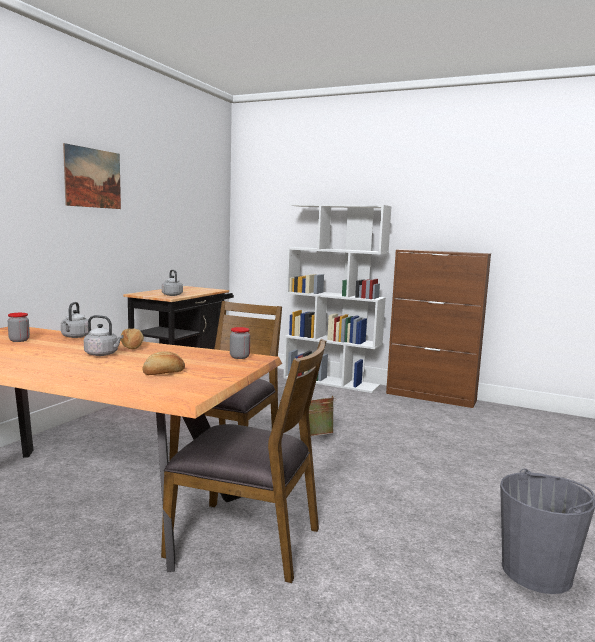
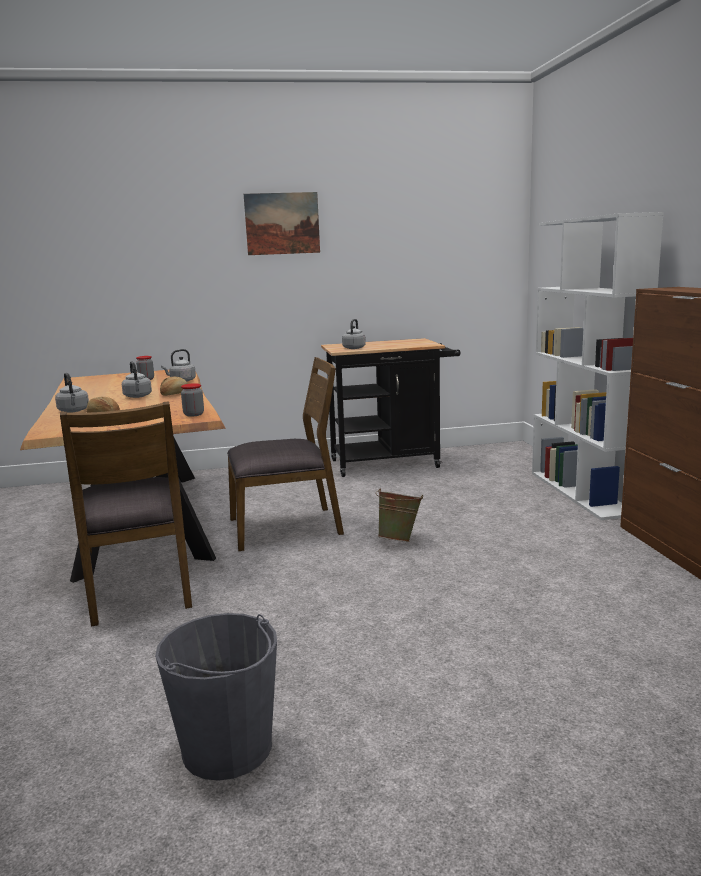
camera: 55 degrees right, 5 degrees up
none -> grey kettle [55,373,89,413]

